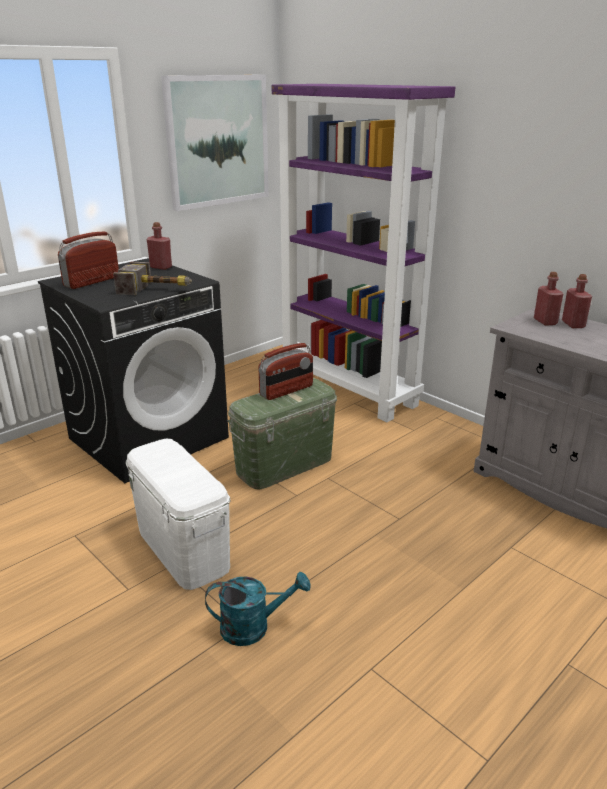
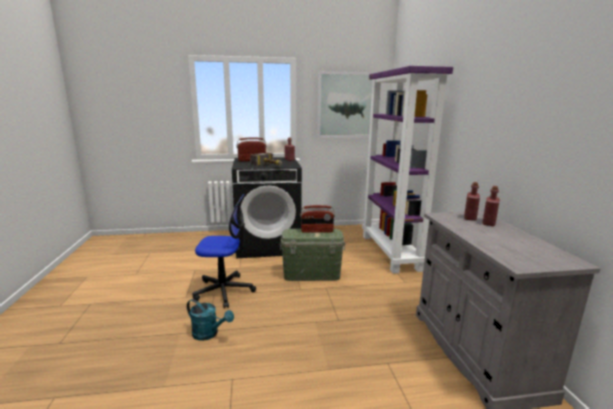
camera: 35 degrees right, 10 degrees down
white storage box [126,438,230,590] -> office chair [192,194,256,309]

